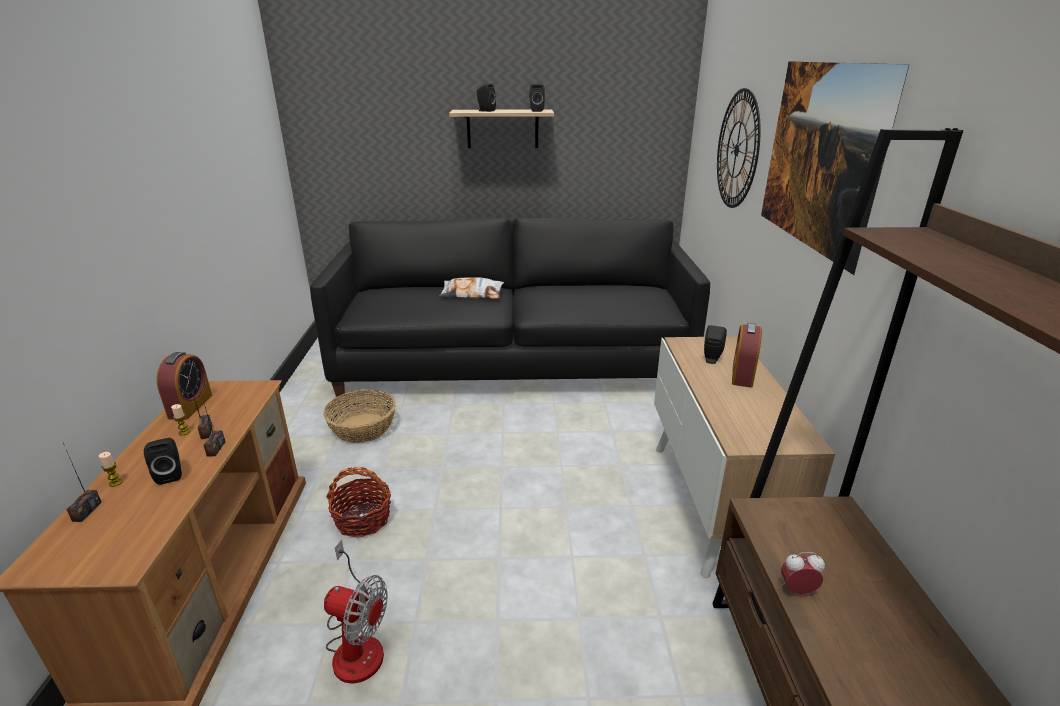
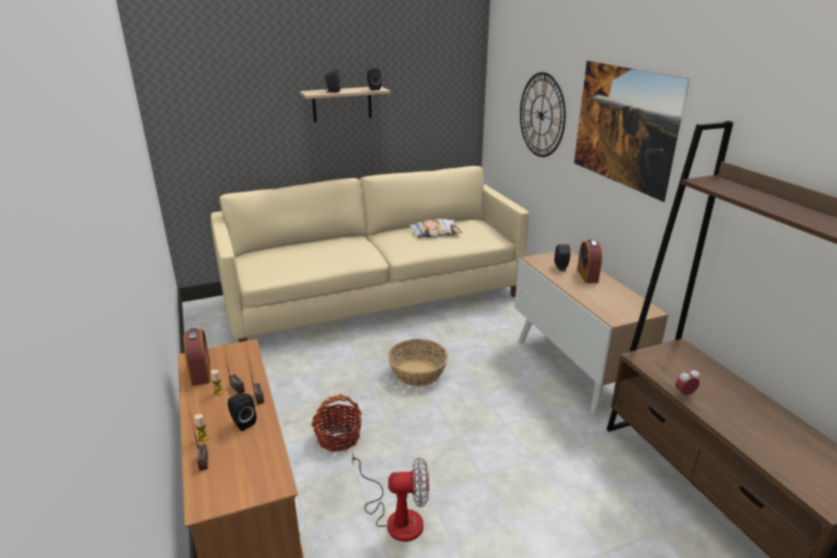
camera: 20 degrees left, 0 degrees up
black sofa [310,218,710,397] -> beige sofa [211,166,529,342]
basket [323,389,396,443] -> basket moved to [388,339,448,386]
pillow [439,277,504,299] -> pillow moved to [409,219,462,238]

